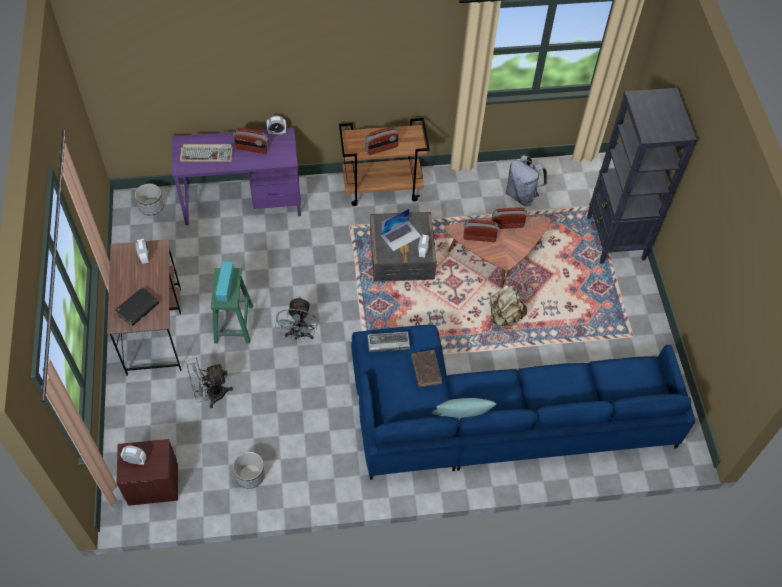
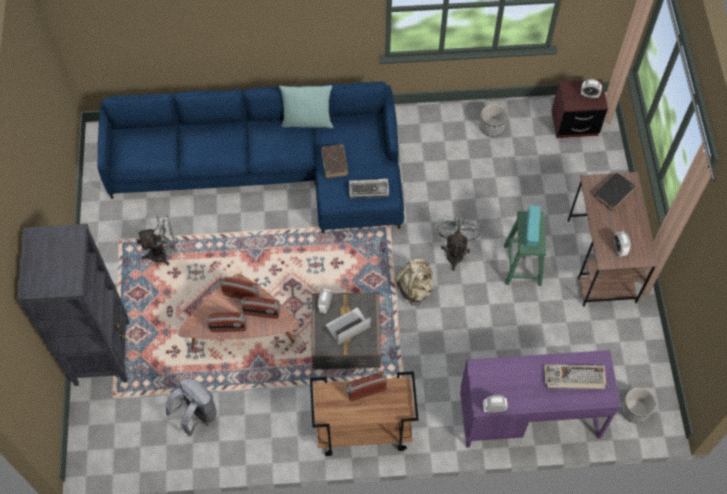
camera: 175 degrees left, 5 degrees up
grey fan [186,358,233,409] -> grey fan moved to [137,214,177,266]
radio [233,128,269,154] -> radio moved to [220,277,259,299]
beige backpack [490,284,527,327] -> beige backpack moved to [394,259,433,306]

